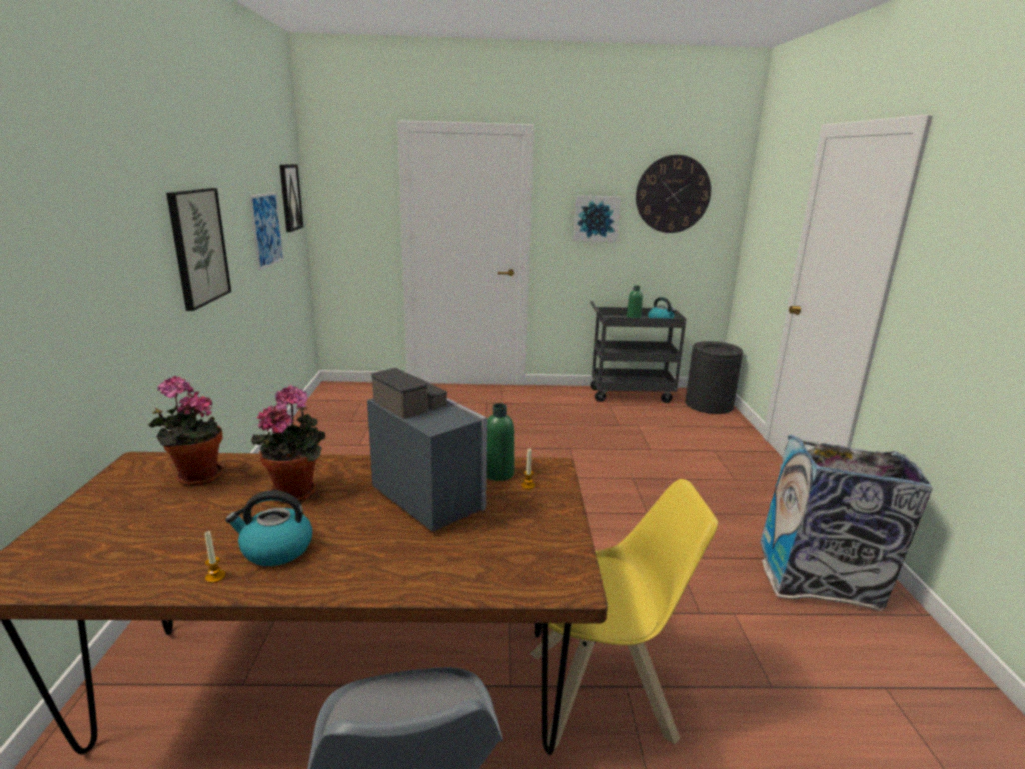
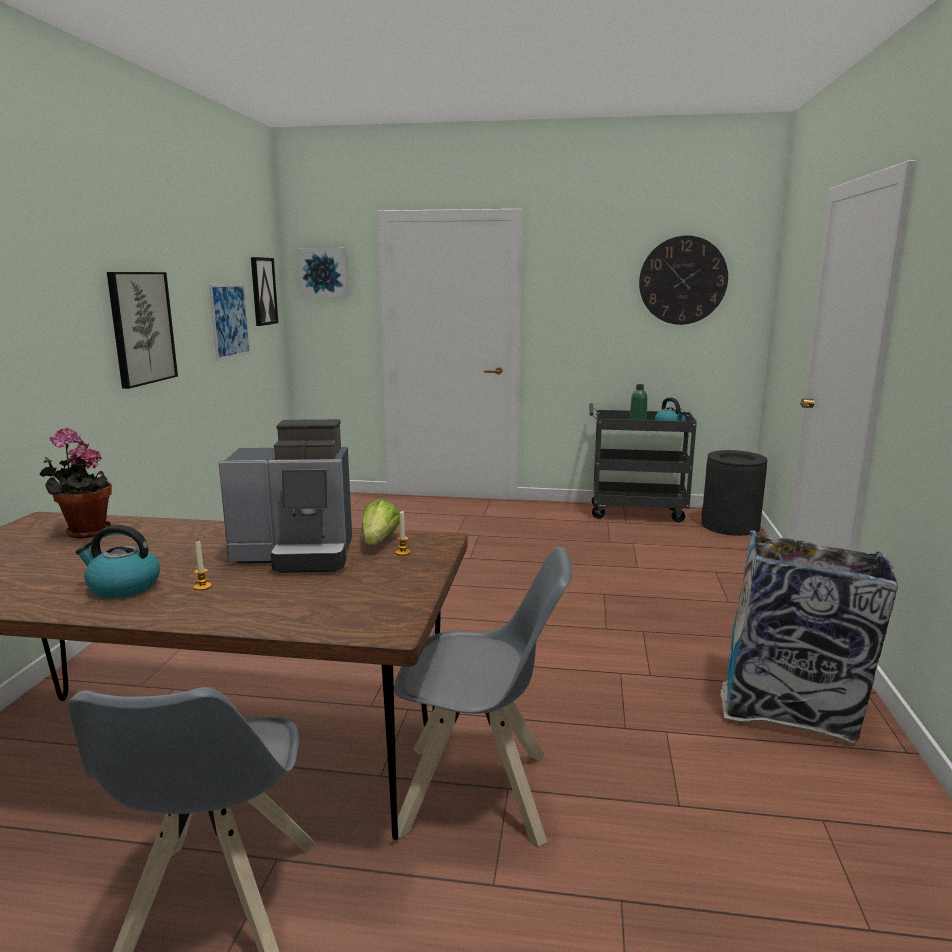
camera: 10 degrees right, 5 degrees down
candle [205,531,225,583] -> candle moved to [194,540,212,591]
potted plant [251,385,325,504] -> none
coffee machine [367,368,487,532] -> coffee machine turned 120 degrees clockwise [219,419,352,573]
green bottle [486,403,514,481] -> lettuce [362,499,400,545]
yellow chair [529,479,718,750] -> grey chair [395,547,572,847]
picture [573,195,621,242] -> picture moved to [298,248,348,297]

